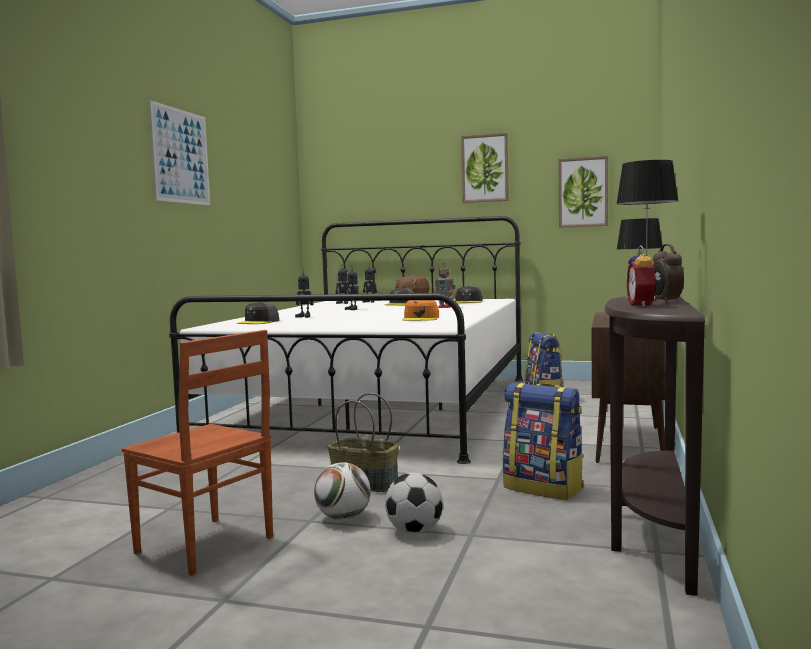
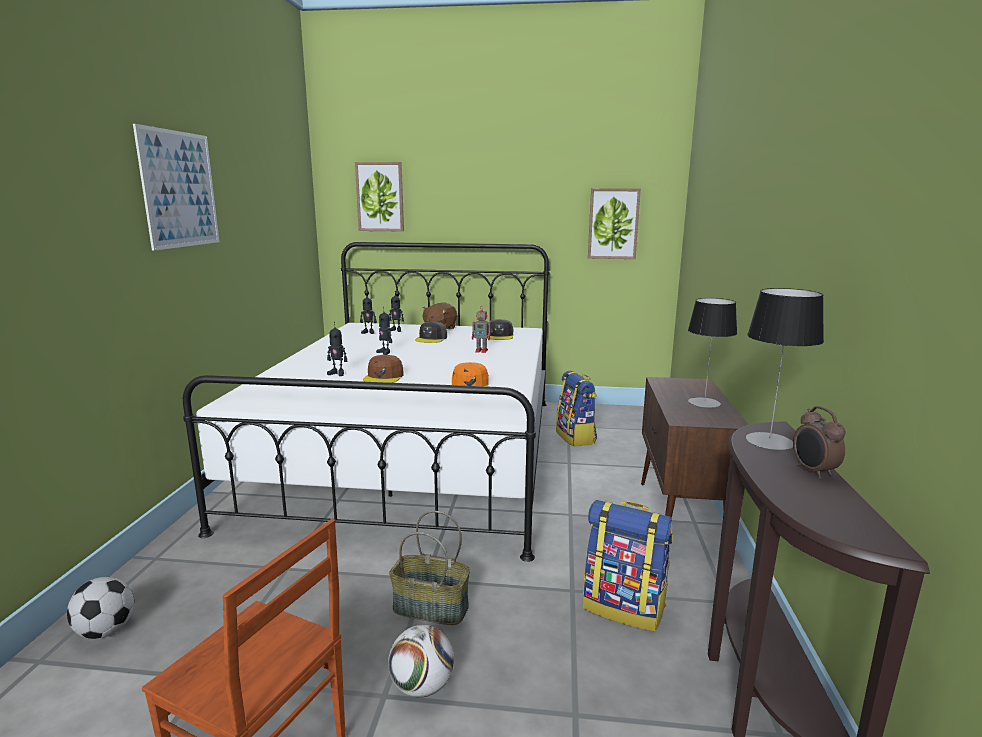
camera: 10 degrees left, 10 degrees up
grey cap [237,302,279,324] -> none
football [385,473,443,534] -> football moved to [67,577,134,639]
picture [461,133,509,203] -> picture moved to [355,162,404,231]
alarm clock [626,245,661,307] -> none
none -> brown cap [363,355,404,383]

